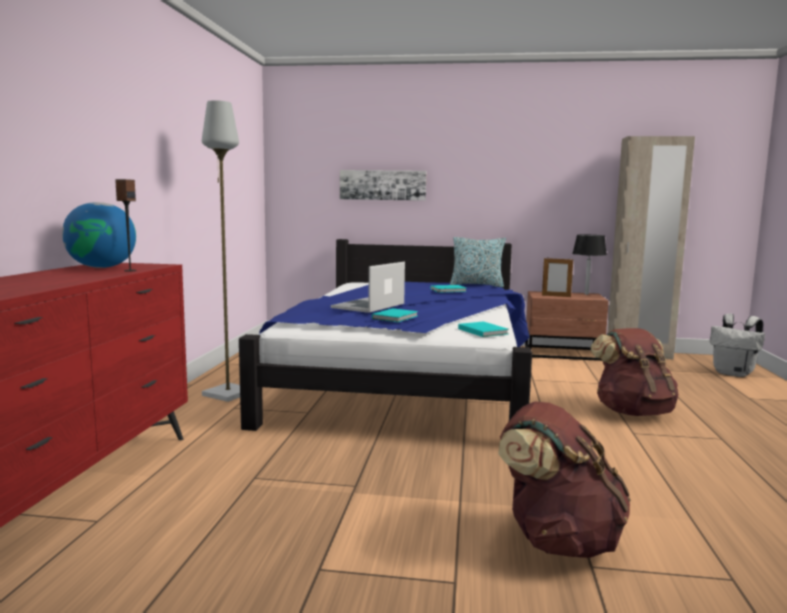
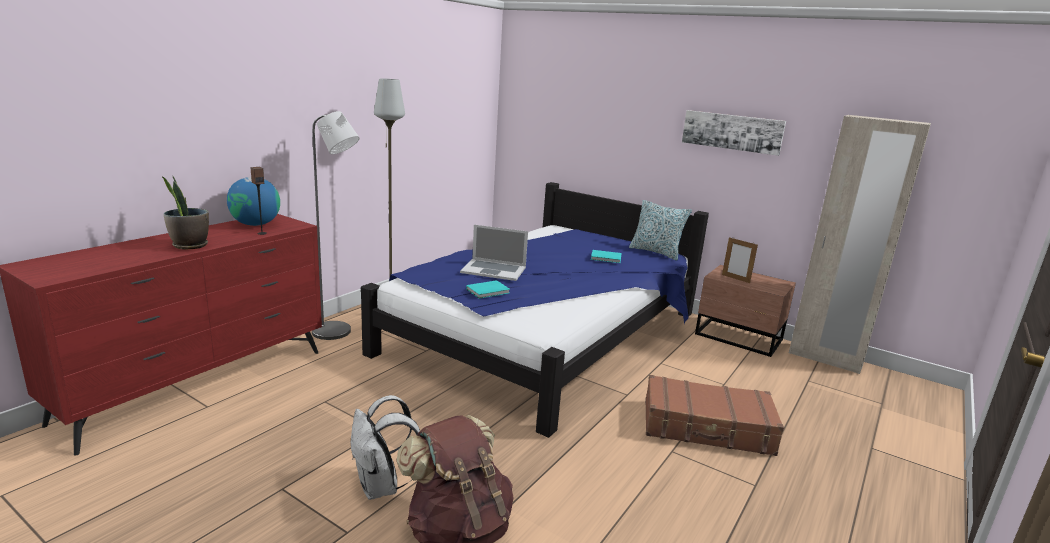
camera: 25 degrees right, 10 degrees up
laptop [331,262,405,313] -> laptop turned 135 degrees counterclockwise [460,225,528,281]
picture [340,170,426,201] -> picture moved to [682,110,786,156]
turquoise book [458,321,509,337] -> none
black table lamp [572,234,607,295] -> none
brown backpack [590,328,678,416] -> brown suitcase [645,375,784,456]
white backpack [710,314,765,377] -> white backpack moved to [351,395,420,500]
none -> potted plant [161,176,209,249]
none -> grey floor lamp [312,111,360,340]

